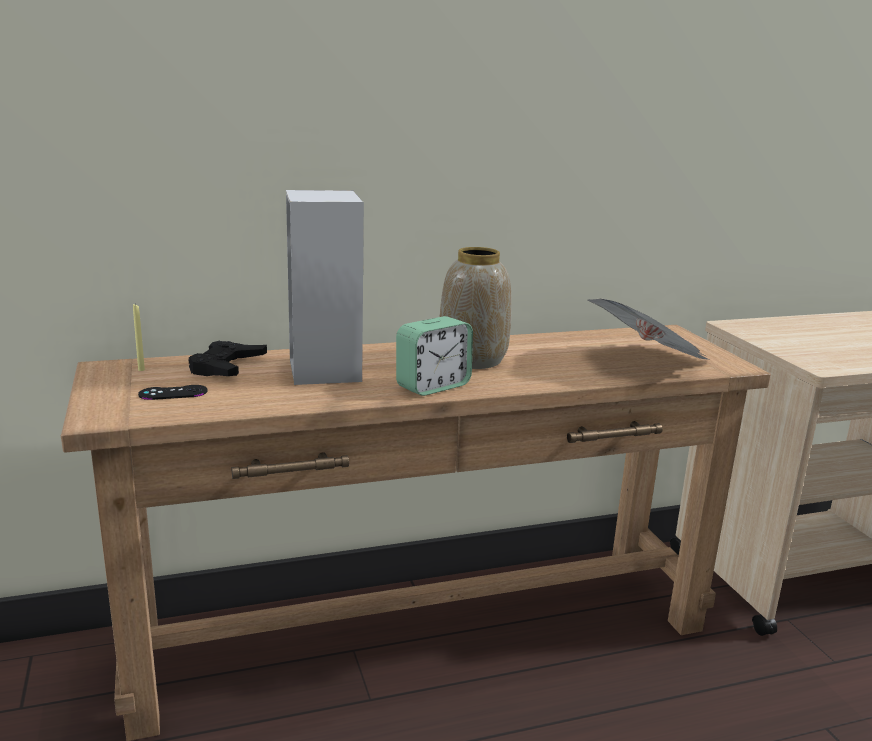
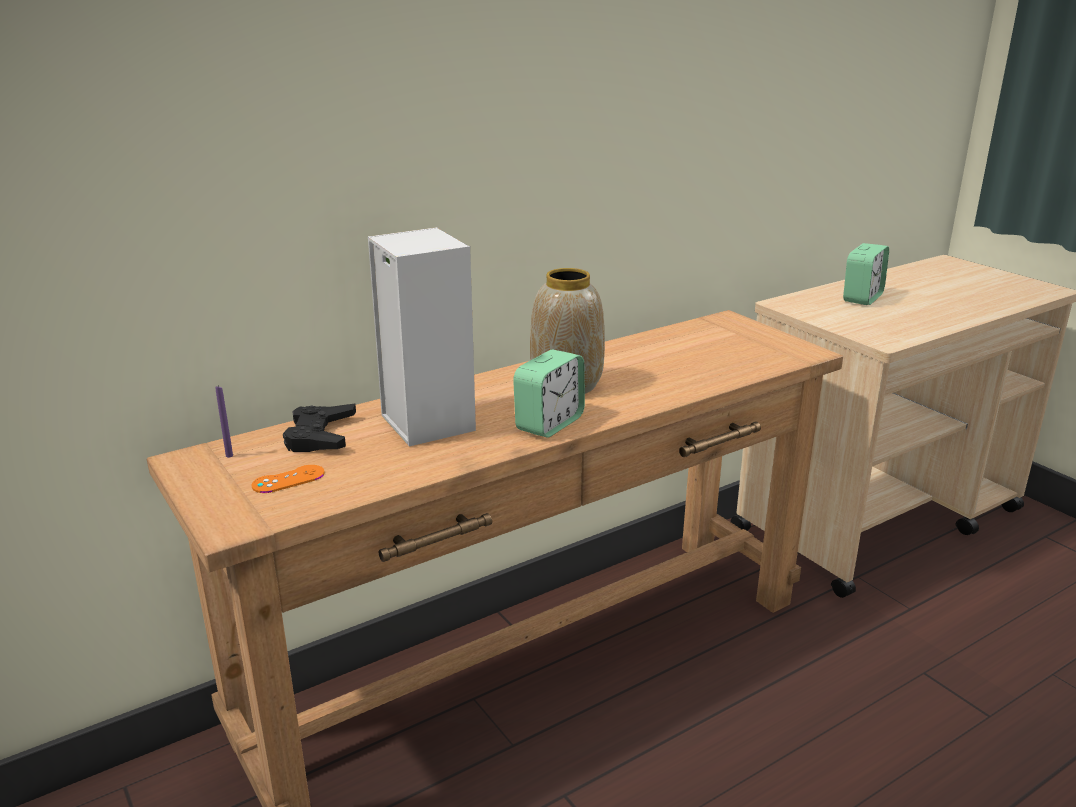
camera: 15 degrees left, 5 degrees up
yellow candle [133,303,145,371] -> purple candle [215,385,233,458]
black game controller [138,385,208,400] -> orange game controller [251,465,325,493]
newspaper [587,298,711,360] -> none
none -> alarm clock [843,243,889,305]

